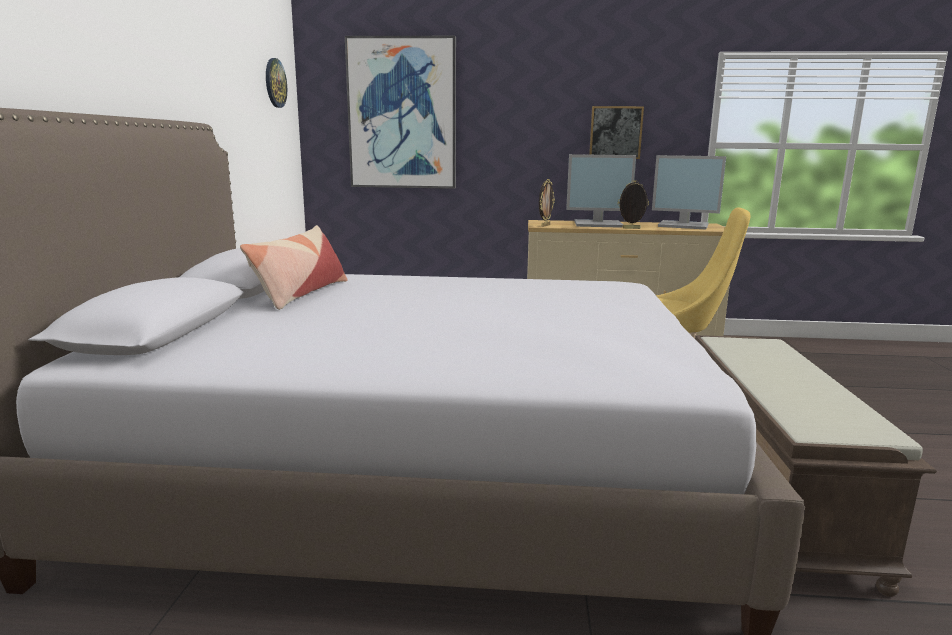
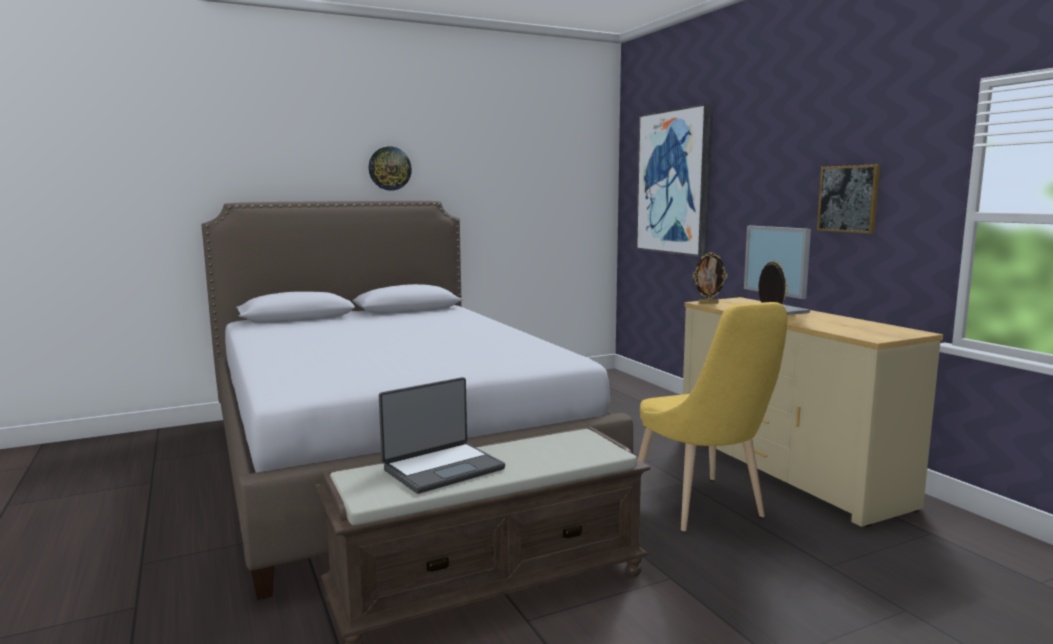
camera: 60 degrees right, 5 degrees down
pillow [240,225,348,310] -> none
wall clock [266,58,287,108] -> wall clock moved to [368,147,412,190]
monitor [652,155,726,230] -> none
none -> laptop [379,377,505,494]

